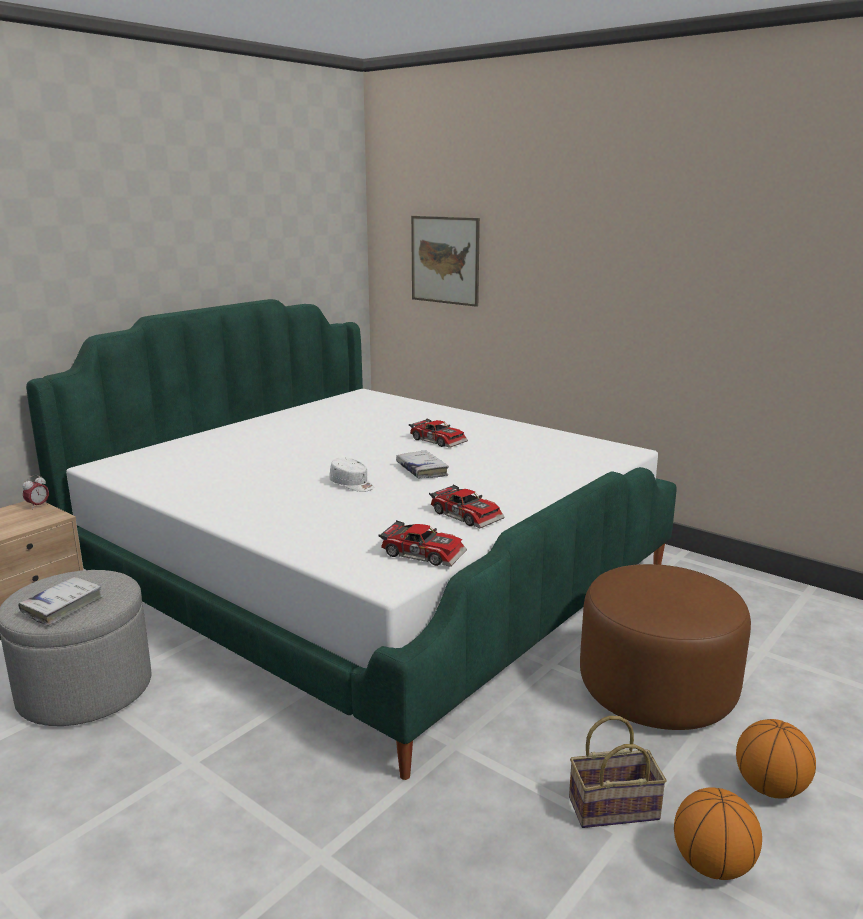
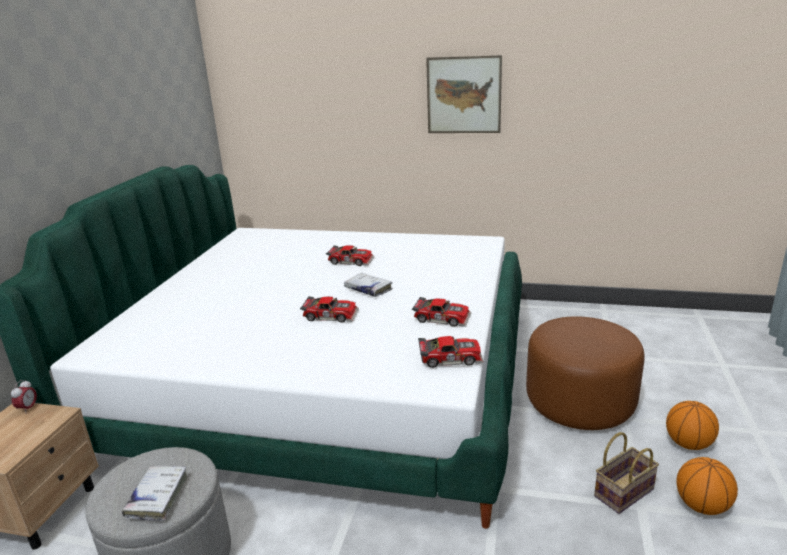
camera: 25 degrees left, 5 degrees up
white cap [330,457,374,492] -> toy car [300,296,359,323]
picture [411,216,480,307] -> picture moved to [426,55,502,133]

